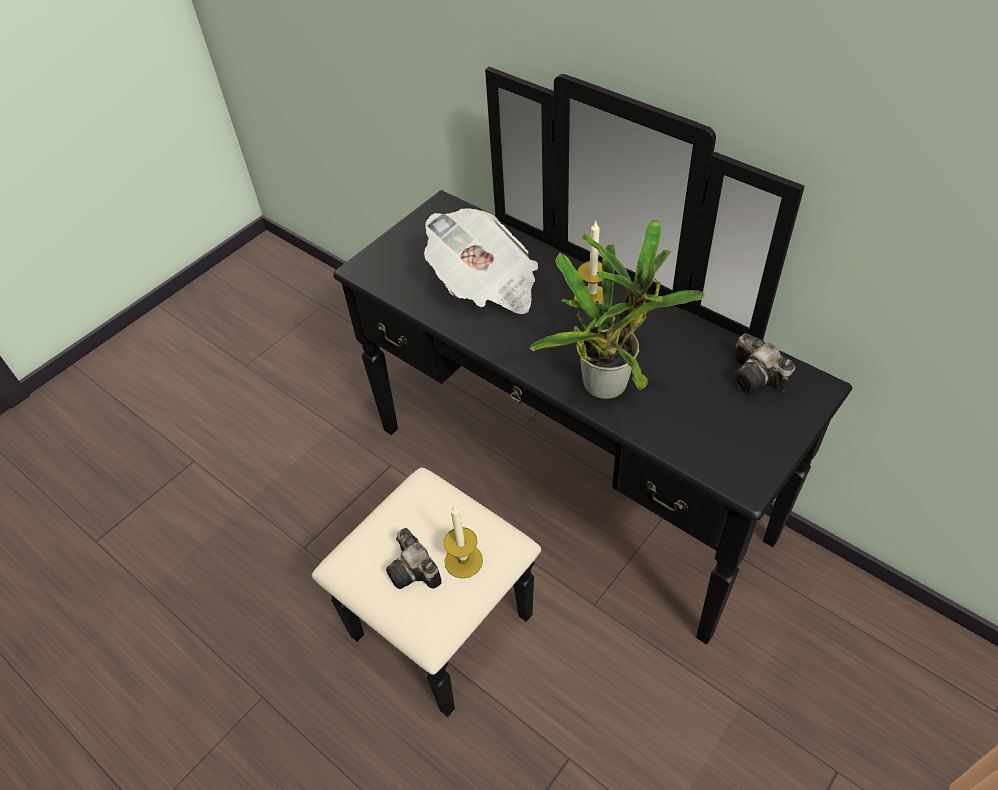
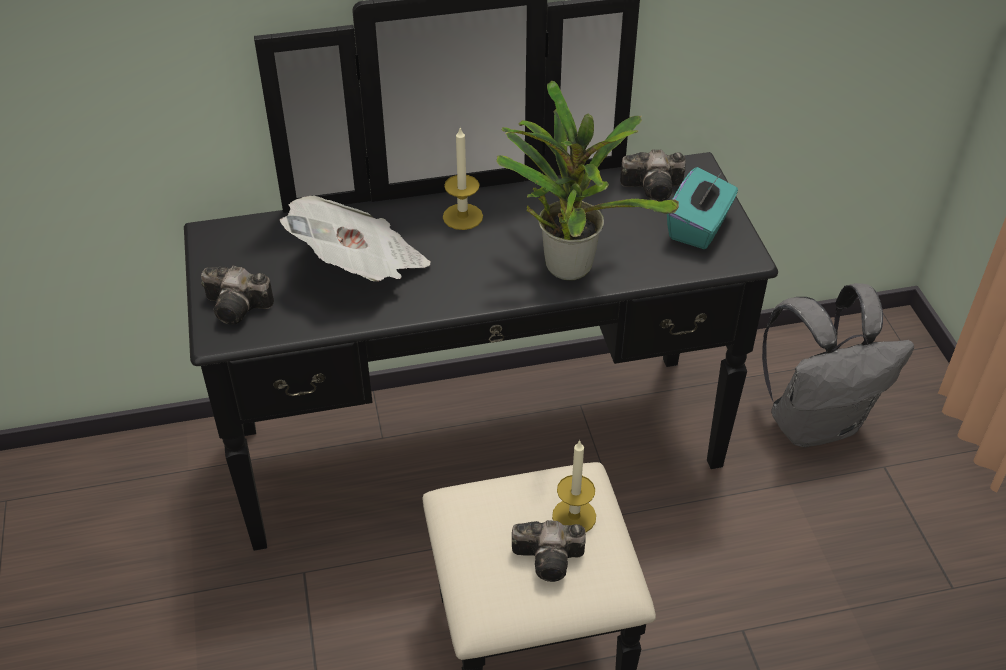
camera: 55 degrees left, 5 degrees down
none -> camera [201,266,274,325]
none -> turquoise tissue box [667,167,738,249]
none -> grey backpack [762,283,914,447]

